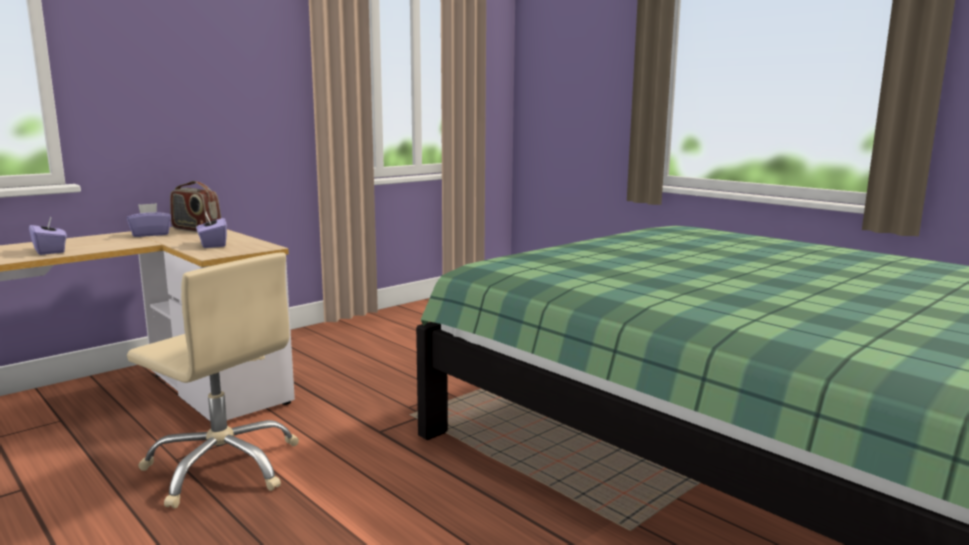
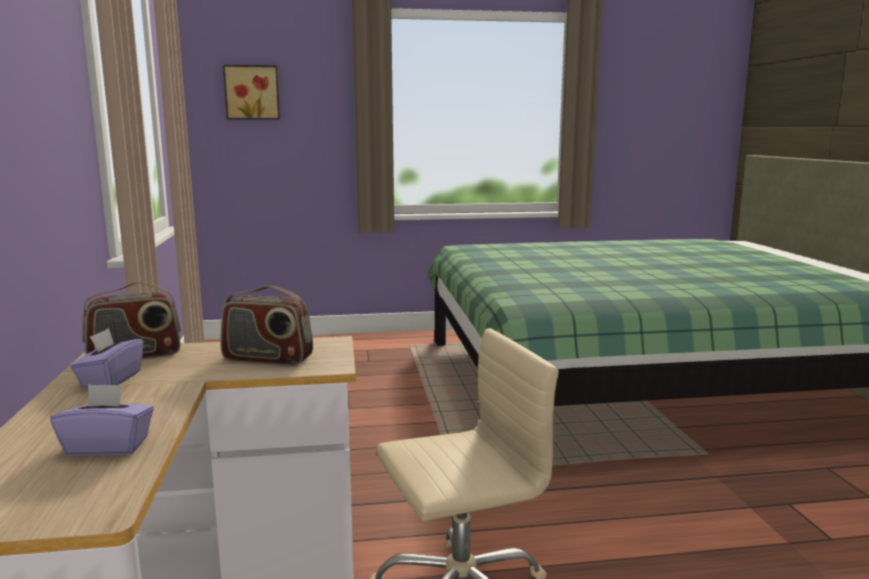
camera: 55 degrees left, 0 degrees up
purple tissue box [196,212,227,248] -> radio [220,286,313,366]
none -> picture [223,65,280,120]

